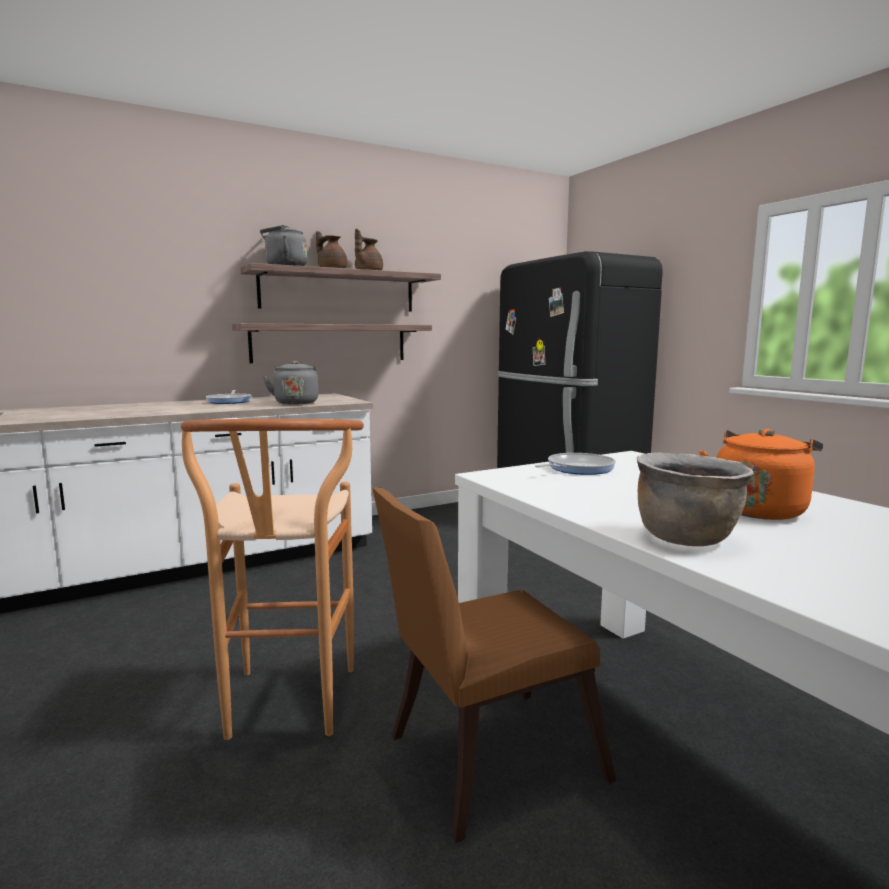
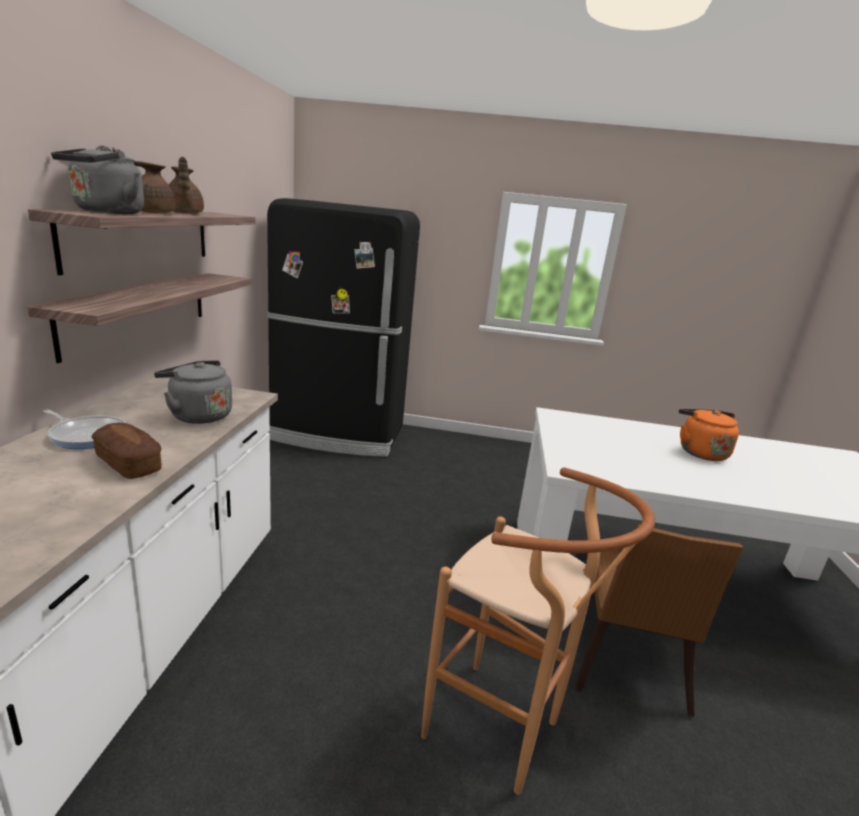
camera: 55 degrees left, 10 degrees up
frying pan [535,453,616,475] -> none
brown cooking pot [637,453,754,546] -> none
none -> bread [91,422,162,479]

